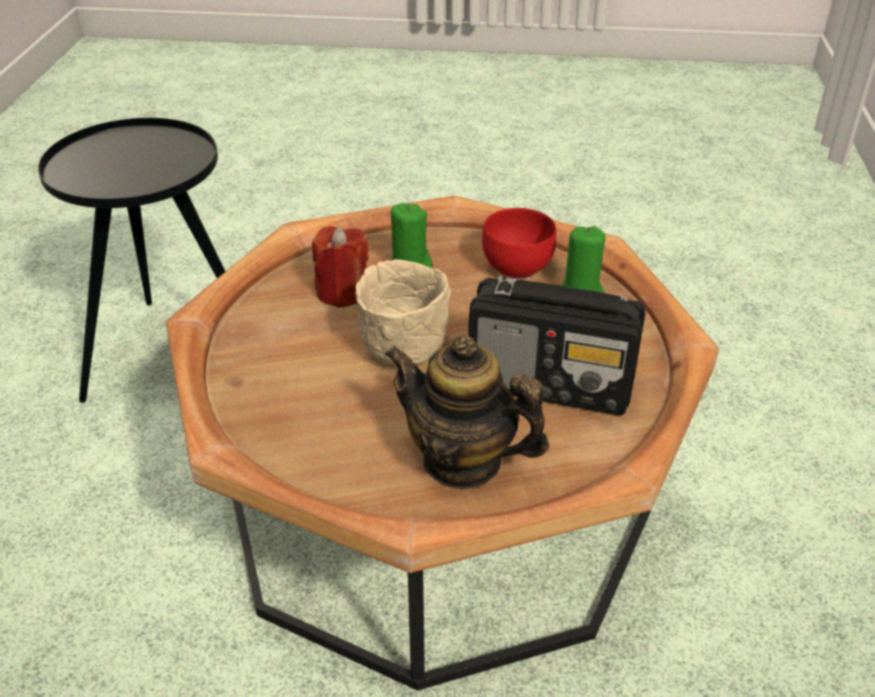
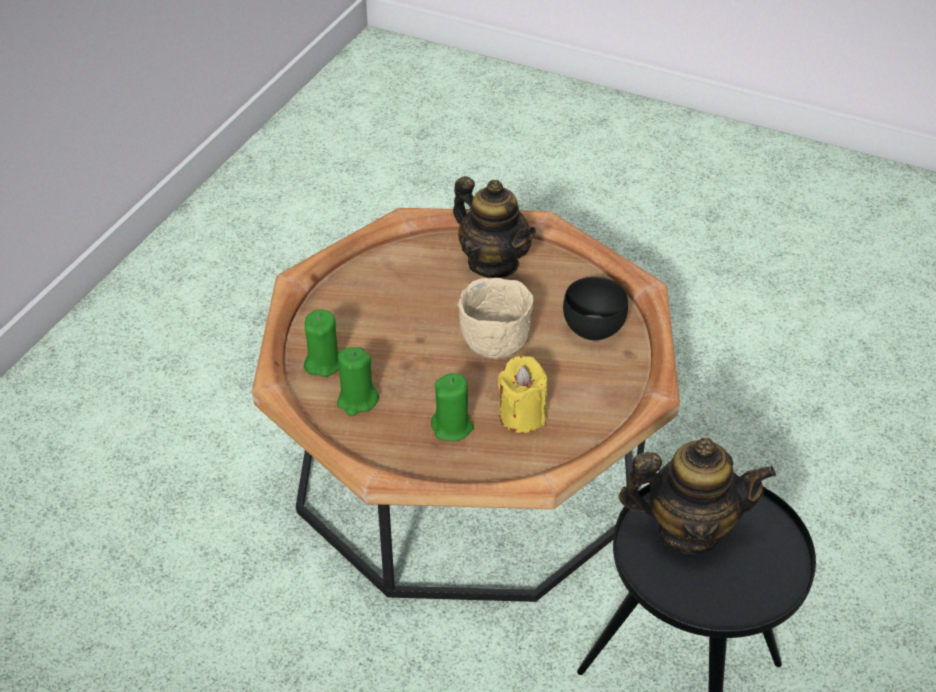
camera: 160 degrees left, 5 degrees up
red candle [312,226,369,308] -> yellow candle [498,356,547,433]
radio [469,275,645,415] -> none
red bowl [482,208,556,279] -> green candle [337,347,379,416]
none -> black bowl [563,277,628,341]
none -> teapot [619,438,776,554]

